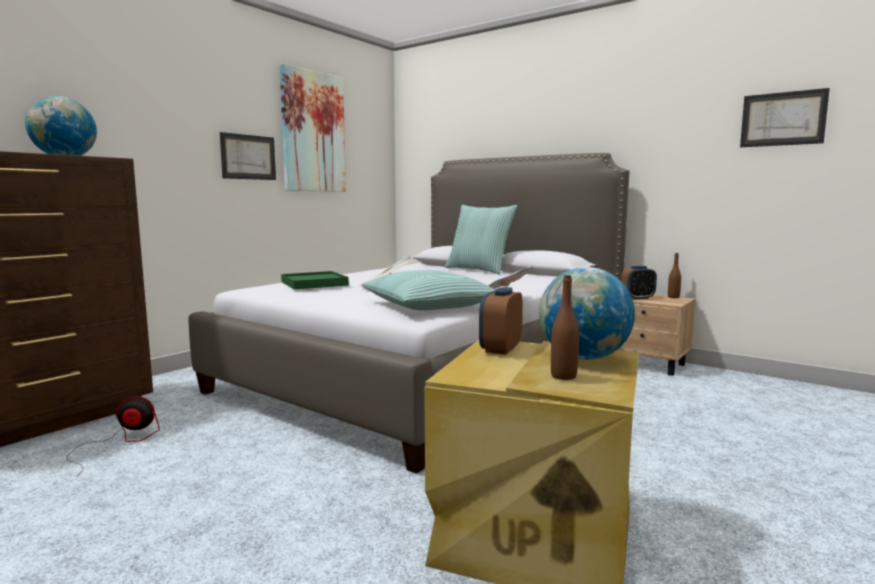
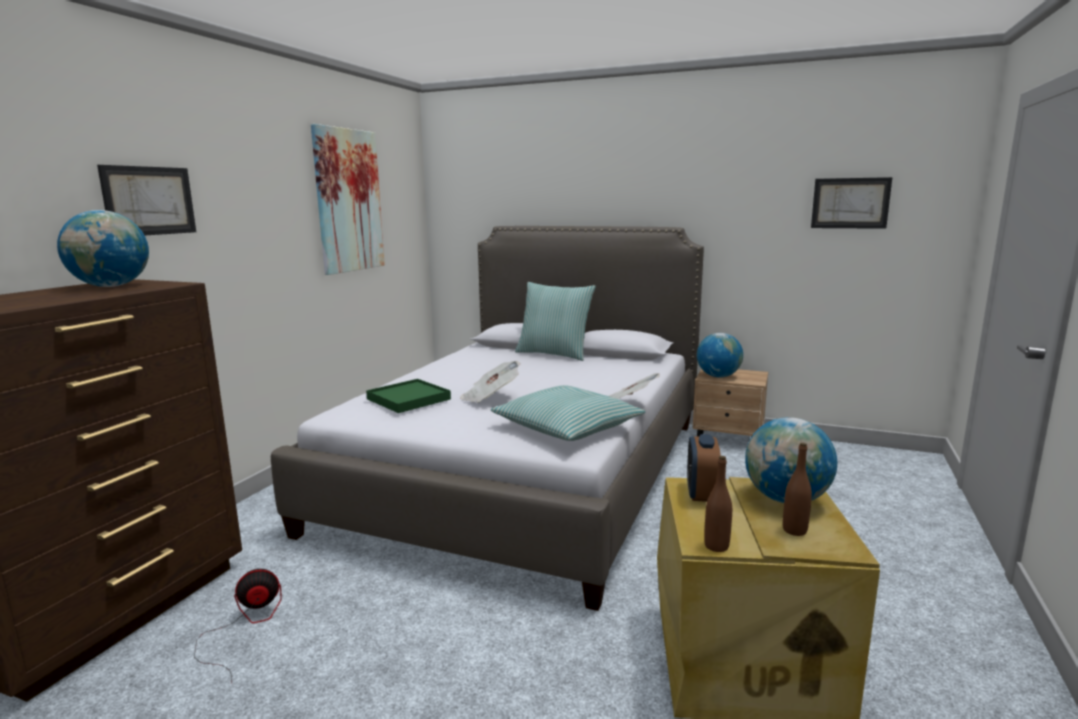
camera: 15 degrees left, 5 degrees up
picture [220,132,276,180] -> picture moved to [97,165,196,235]
alarm clock [621,266,657,300] -> globe [697,333,743,378]
brown bottle [668,253,681,298] -> brown bottle moved to [704,456,732,552]

